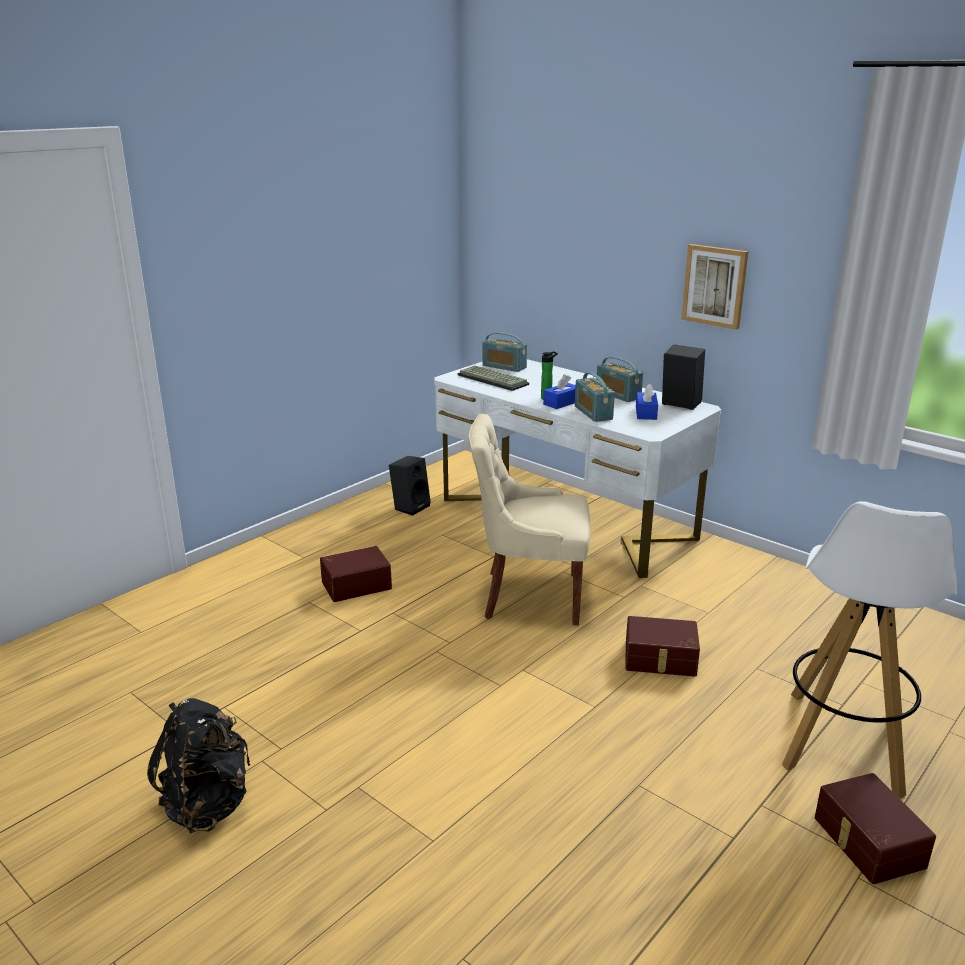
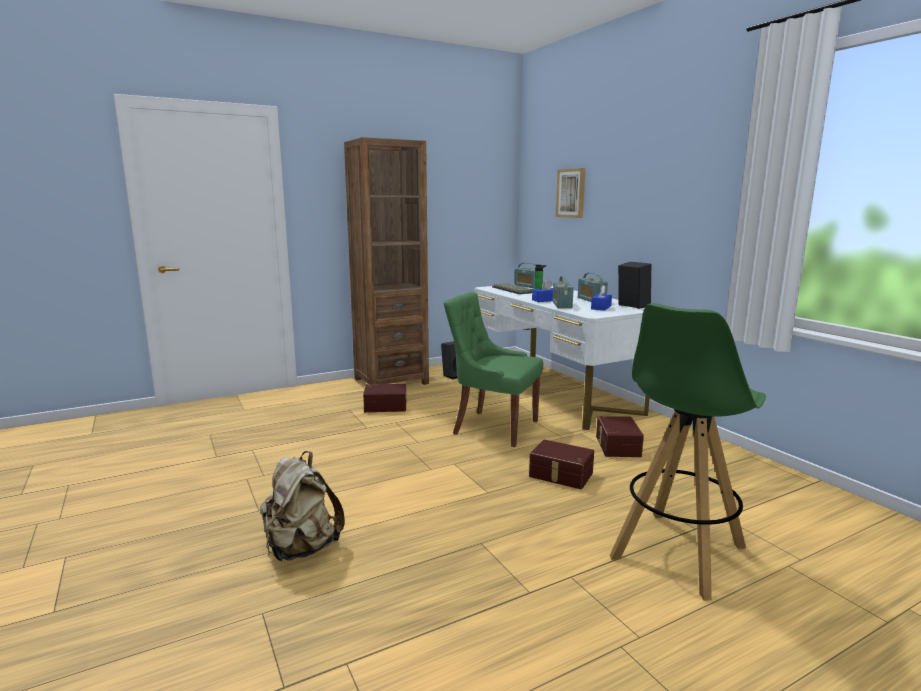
camera: 20 degrees right, 10 degrees down
black backpack [147,698,250,834] -> none
beige chair [469,414,591,625] -> green chair [444,292,543,447]
picture [681,244,748,330] -> picture moved to [556,168,585,218]
white stool [782,501,958,798] -> green stool [610,303,766,601]
brown storage box [815,773,936,884] -> brown storage box moved to [596,416,644,457]
none -> beige backpack [260,451,345,561]
none -> brown bookcase [344,137,429,385]

